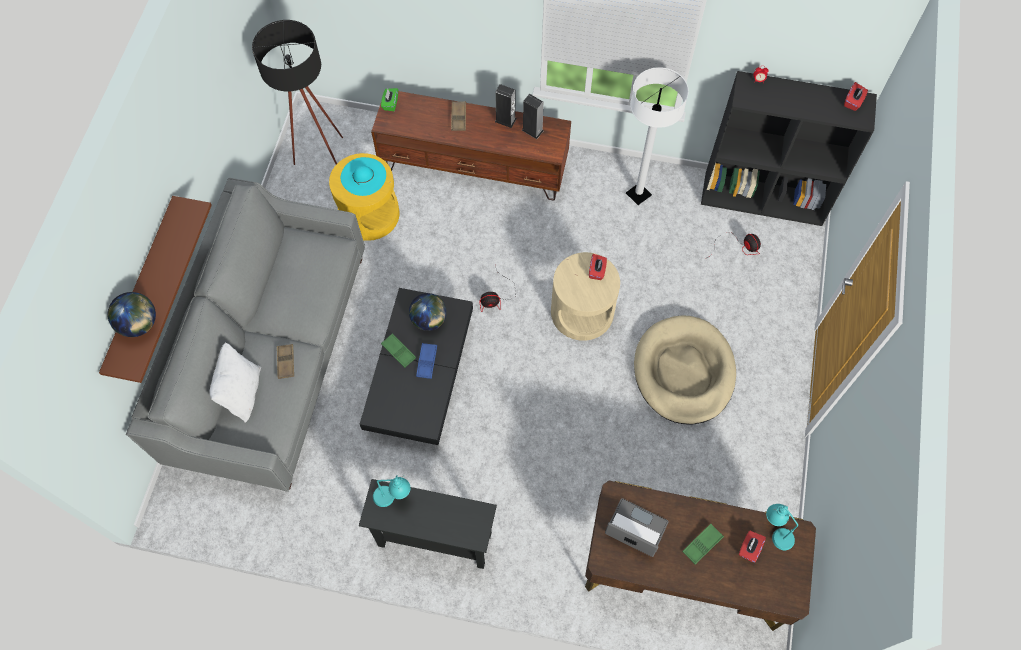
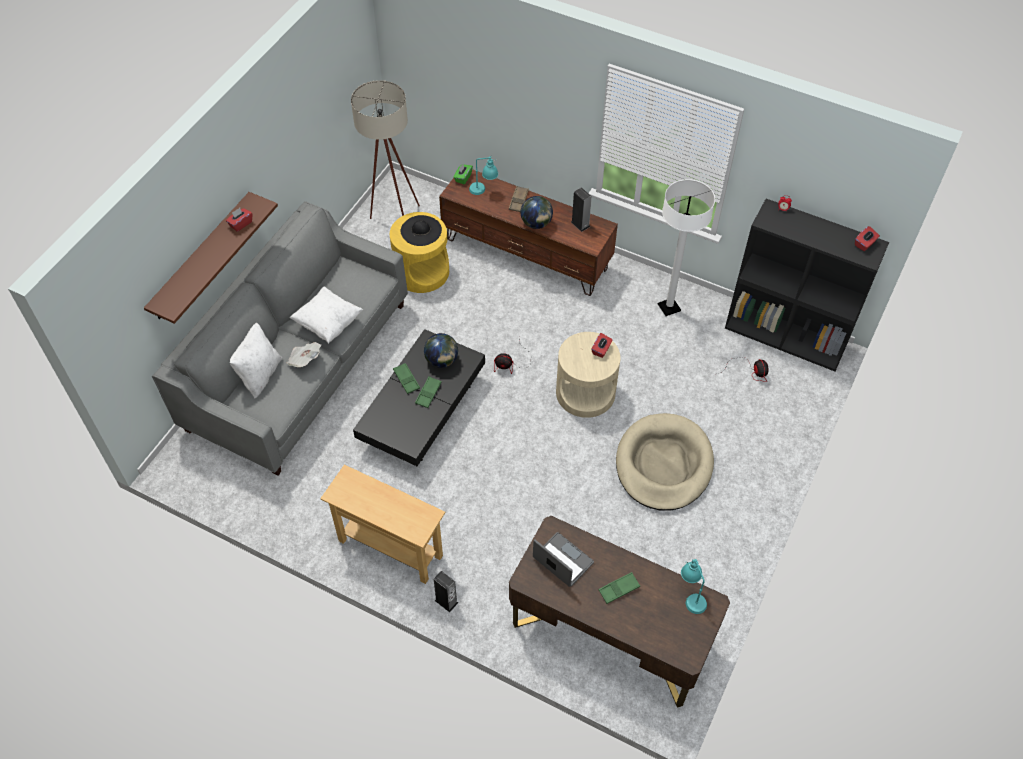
camera: 15 degrees right, 10 degrees down
globe [107,292,156,337] -> globe moved to [521,196,553,229]
black floor lamp [252,20,343,165] -> beige floor lamp [351,80,420,219]
brown tray [277,344,294,379] -> newspaper [286,342,321,367]
turquoise hat [341,157,386,196] -> black hat [401,215,442,246]
black console table [359,479,497,569] -> beige console table [320,465,445,584]
turquoise table lamp [373,475,411,507] -> turquoise table lamp moved to [469,156,498,195]
blue tray [416,343,437,379] -> green tray [415,377,442,408]
speaker [495,84,516,128] -> speaker moved to [434,571,458,612]
red tissue box [739,531,766,562] -> red tissue box moved to [226,208,252,232]
none -> white pillow [290,287,363,344]

